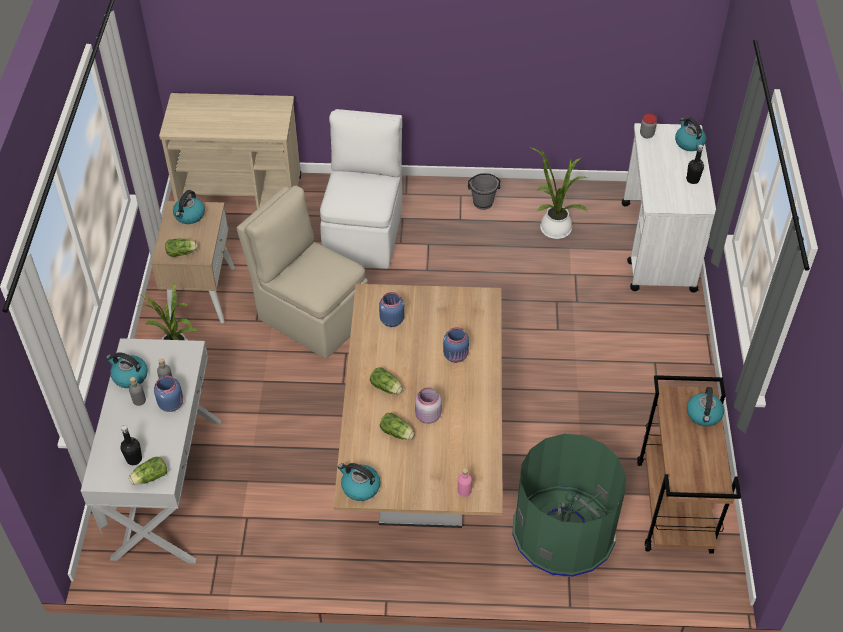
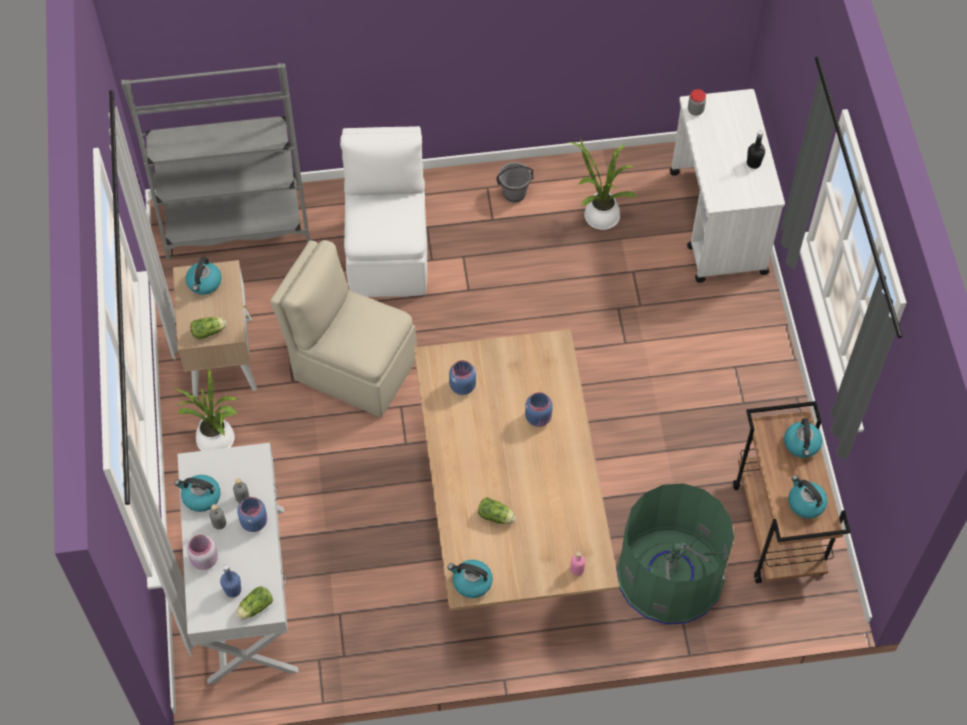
camera: 10 degrees left, 10 degrees up
black bottle [120,425,142,465] -> blue bottle [220,564,241,598]
beige cart [159,93,301,209] -> grey bookcase [121,63,310,260]
lettuce [370,367,403,395] -> none
pink jar [415,387,442,424] -> pink jar moved to [187,535,218,570]
kettle [675,118,706,151] -> kettle moved to [788,475,827,518]

